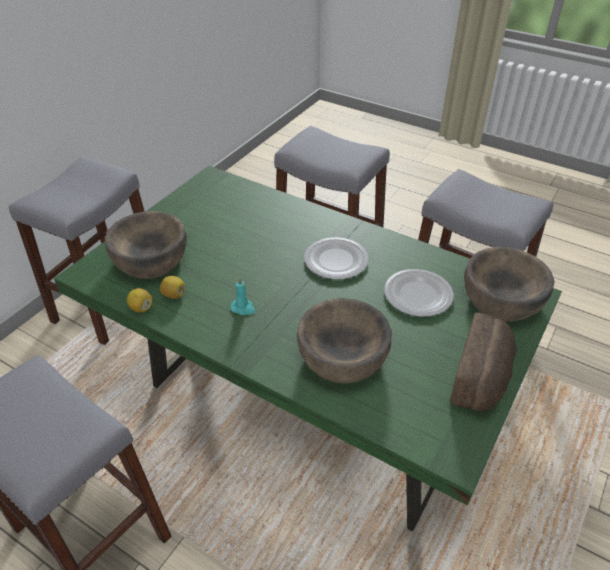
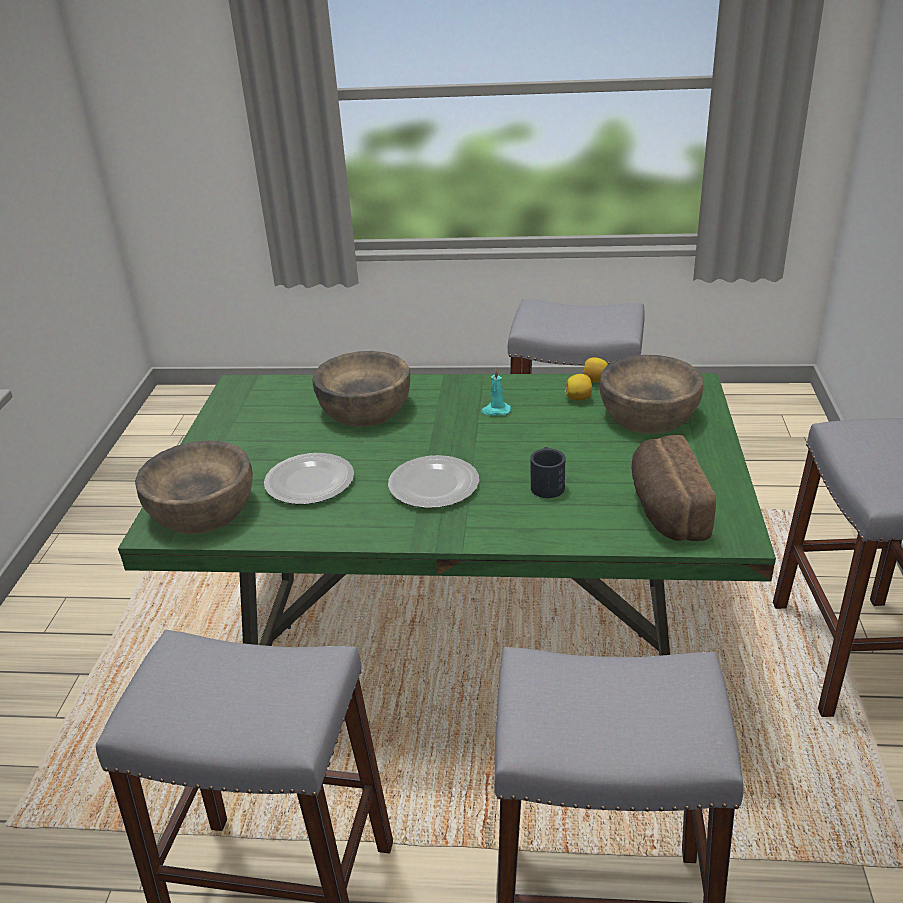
camera: 155 degrees right, 10 degrees down
bread [450,313,517,411] -> bread moved to [632,435,716,541]
none -> black mug [530,447,566,498]

